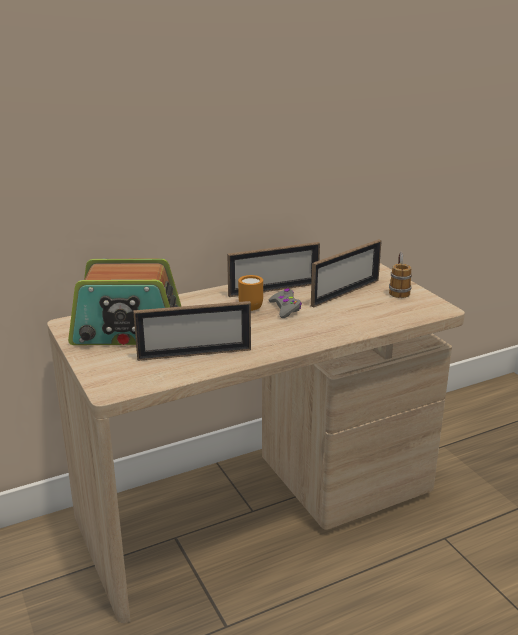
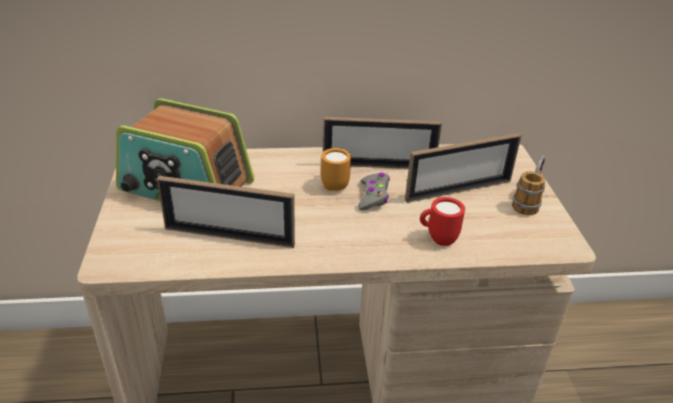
camera: 20 degrees right, 10 degrees up
none -> red mug [420,197,465,246]

